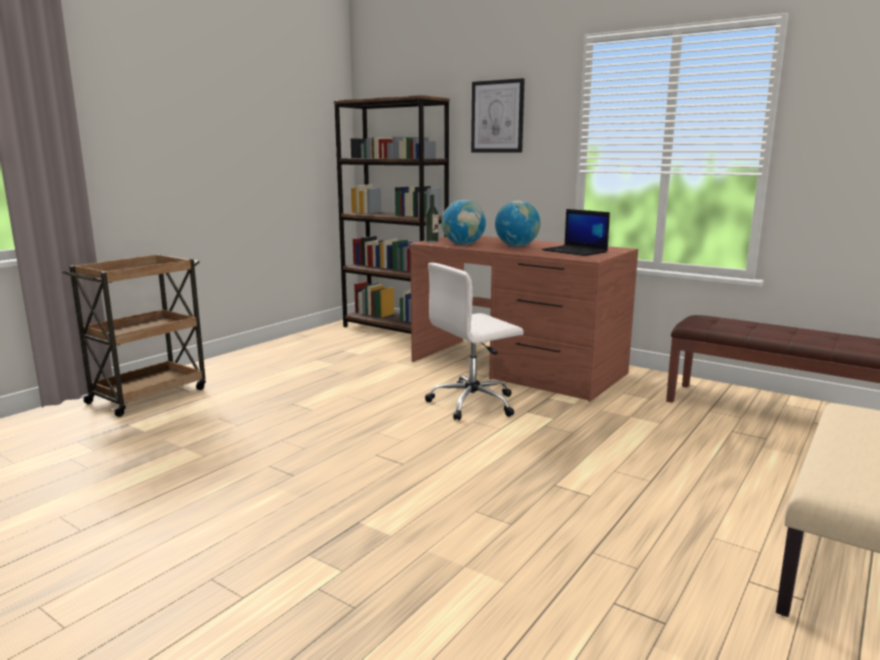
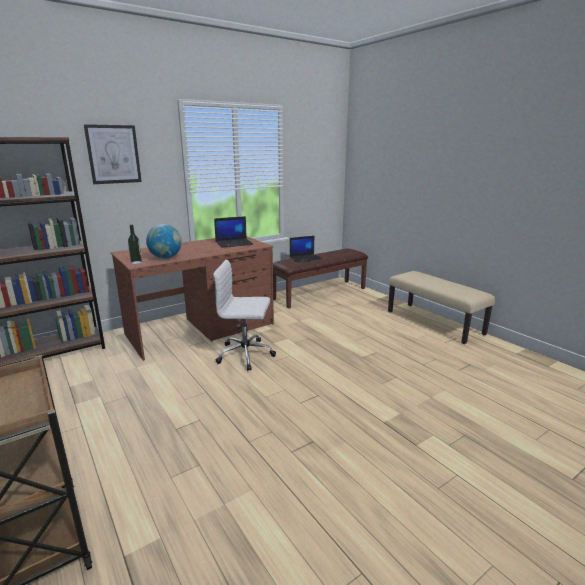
camera: 70 degrees left, 5 degrees up
white office chair [425,263,524,421] -> white office chair turned 105 degrees clockwise [213,260,276,371]
globe [495,201,540,247] -> none
none -> laptop [290,236,322,262]

